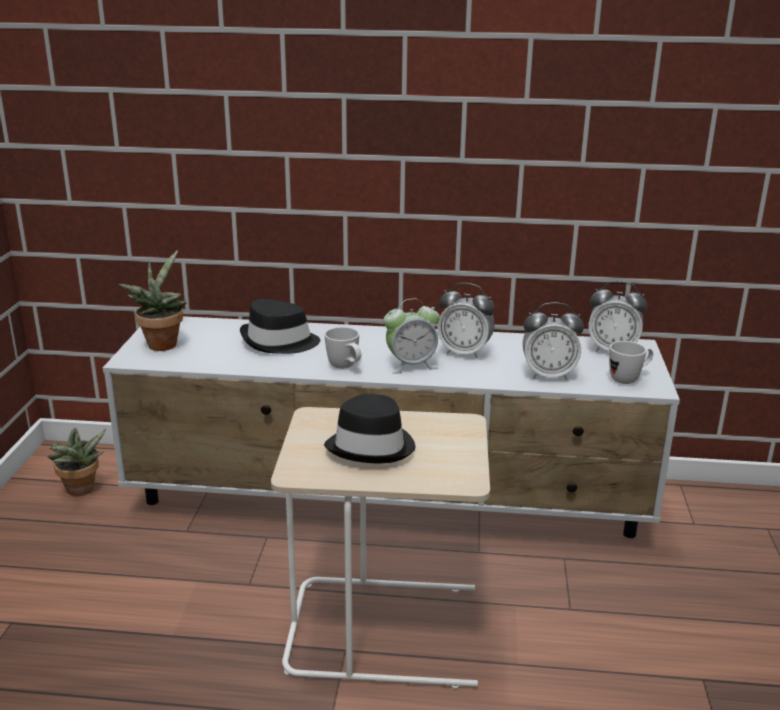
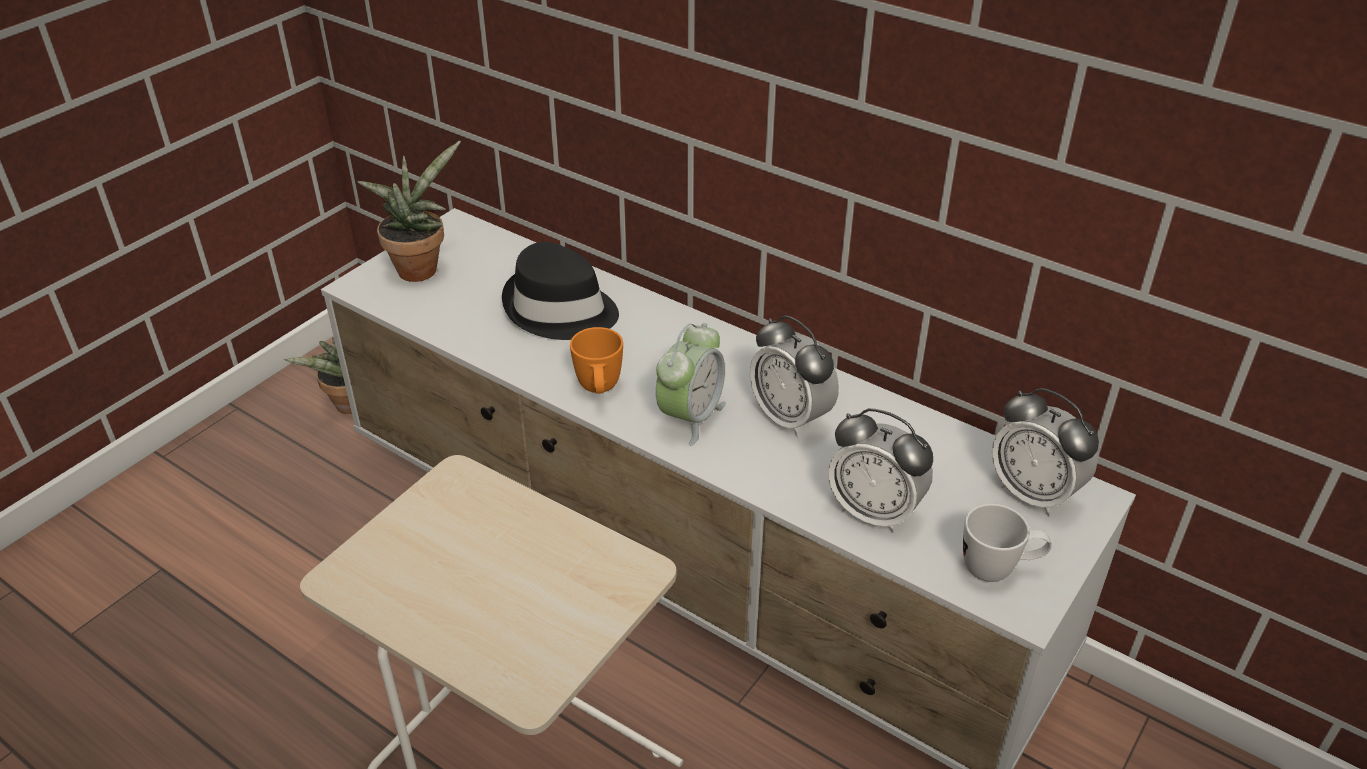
camera: 30 degrees right, 15 degrees up
white mug [324,327,361,369] -> orange mug [570,327,623,394]
black hat [324,394,415,463] -> none
alarm clock [384,299,440,374] -> alarm clock turned 75 degrees counterclockwise [656,323,726,446]

